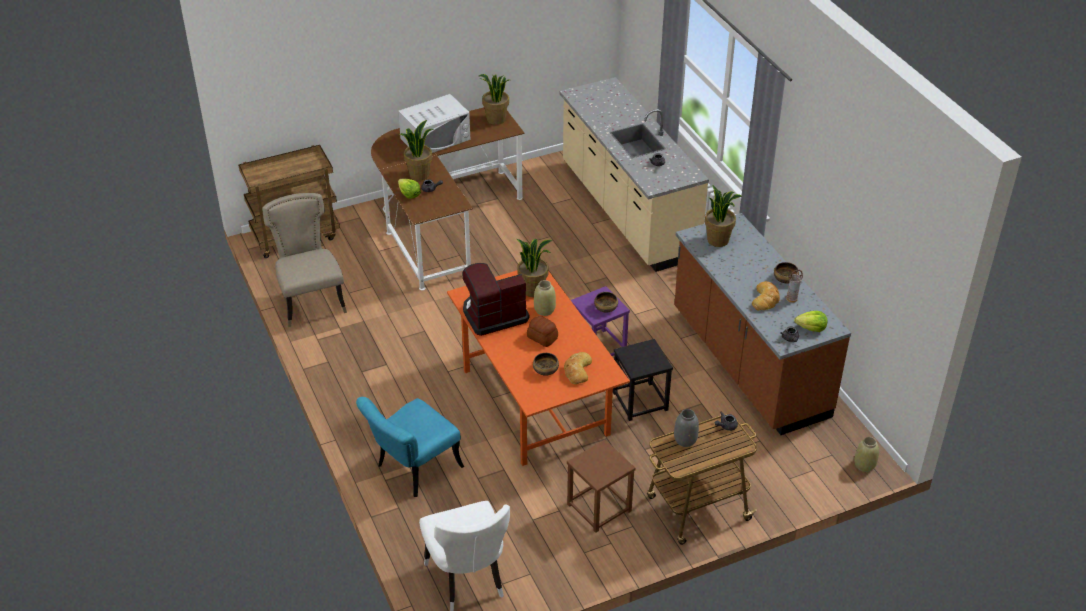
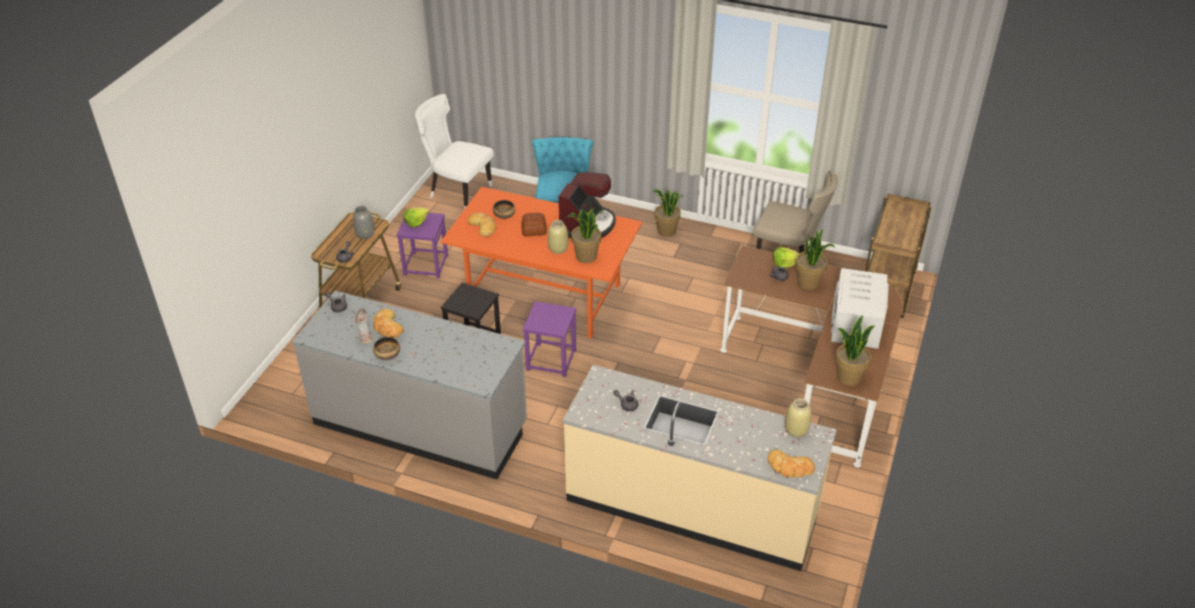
camera: 135 degrees right, 0 degrees up
brown stool [567,440,636,533] -> purple stool [397,213,448,279]
bowl [594,292,618,313] -> none
brown counter [674,213,851,435] -> grey counter [292,290,527,479]
potted plant [705,185,742,247] -> potted plant moved to [652,189,684,237]
lettuce [794,311,827,332] -> lettuce moved to [404,208,429,228]
beige vase [854,437,879,472] -> beige vase moved to [785,398,811,438]
none -> bread [768,449,815,477]

